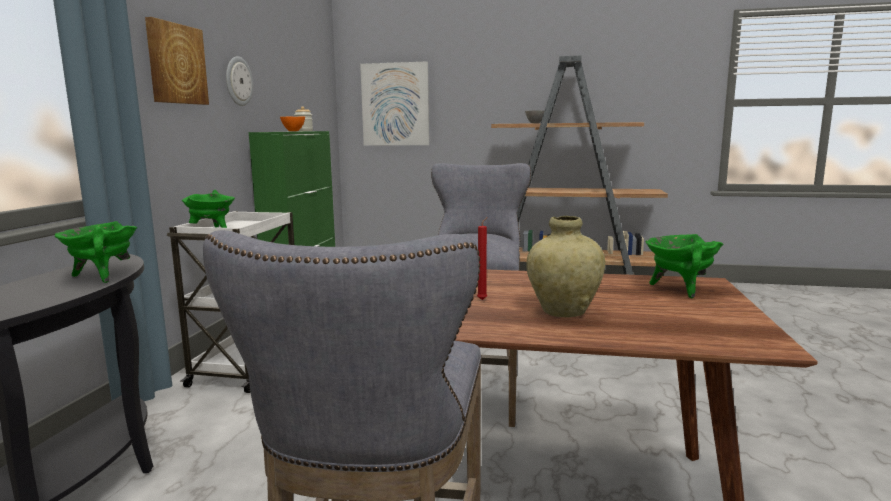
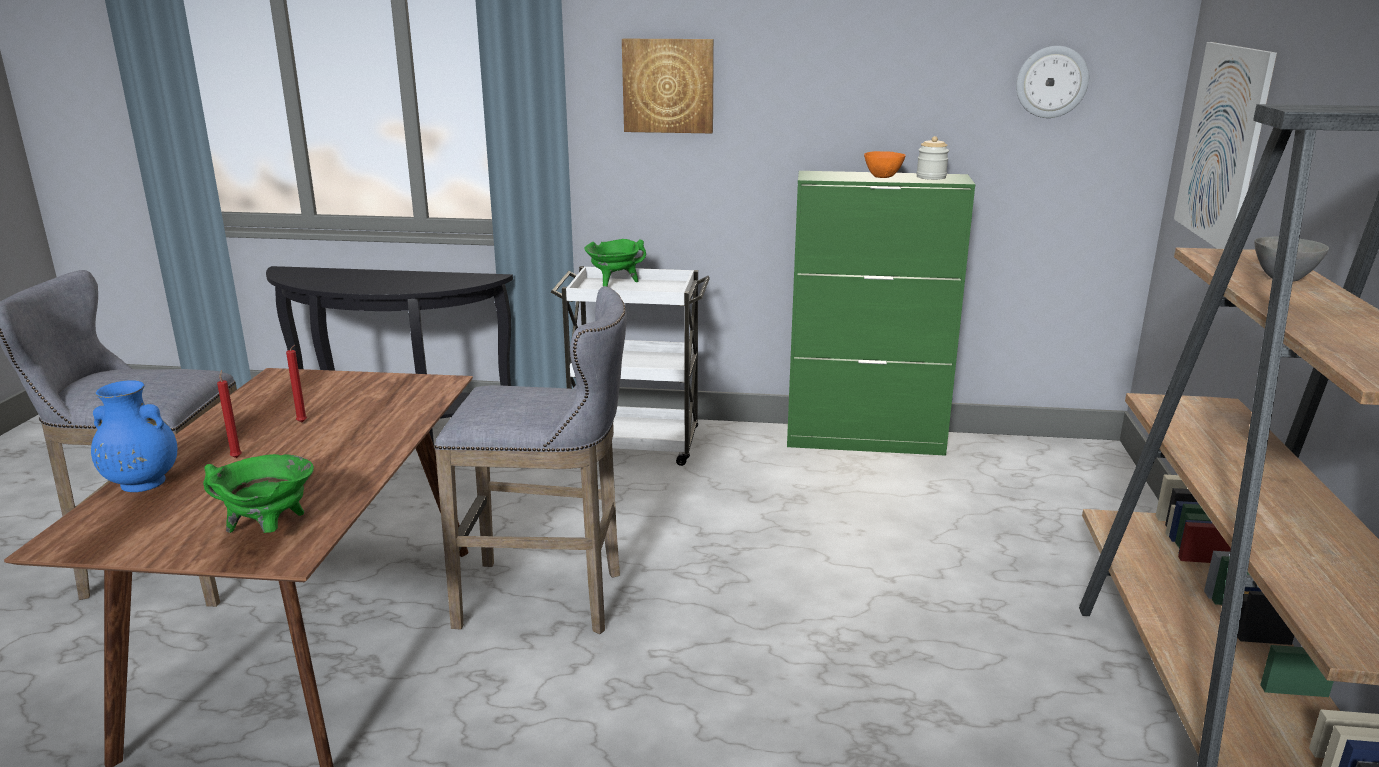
camera: 85 degrees right, 10 degrees up
green cooking pot [55,221,137,283] -> none
wall clock [226,56,253,106] -> wall clock moved to [1016,46,1089,118]
beige vase [526,216,605,317] -> red candle [217,370,242,458]
none -> blue vase [91,380,177,492]

